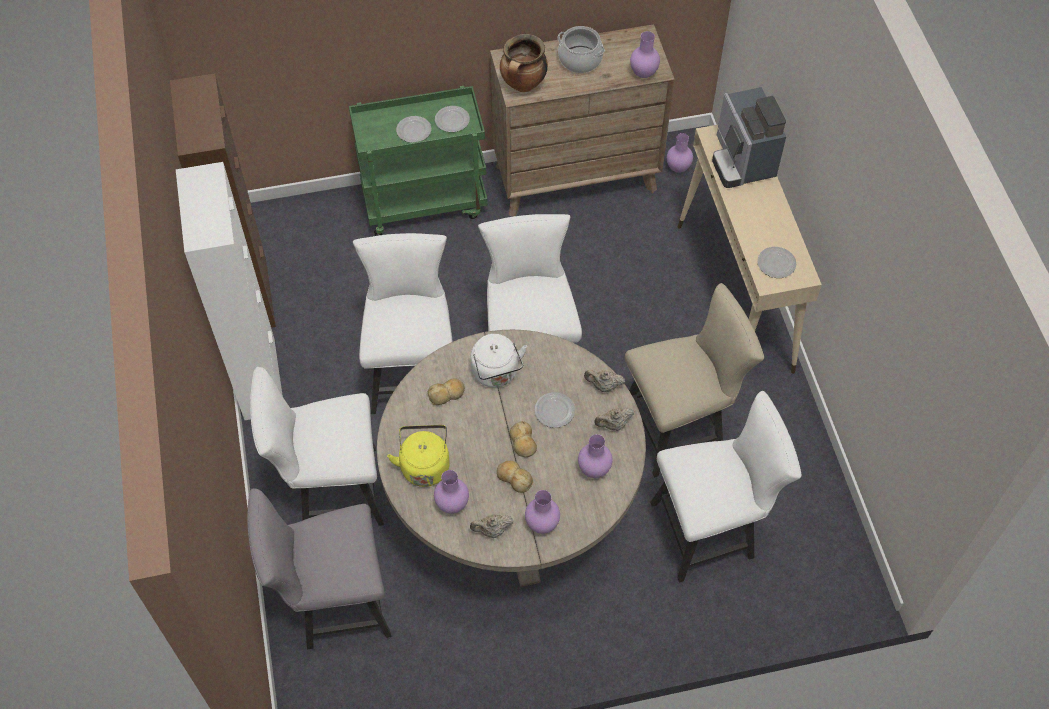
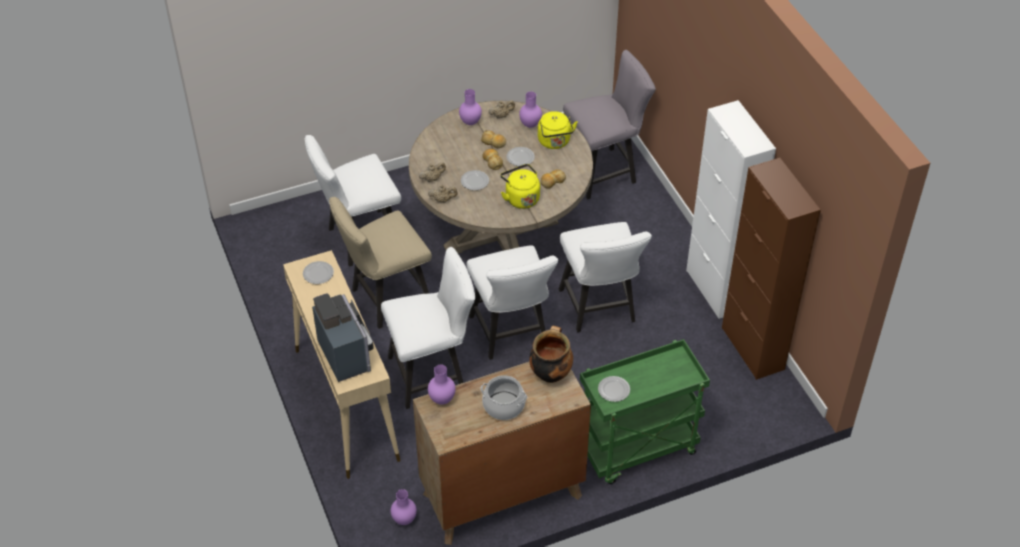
camera: 170 degrees right, 10 degrees down
white chair [250,367,384,526] -> white chair moved to [381,247,475,409]
plate [396,116,431,143] -> plate moved to [507,147,535,166]
white kettle [471,334,527,388] -> yellow kettle [500,164,540,209]
purple vase [578,434,613,478] -> none

